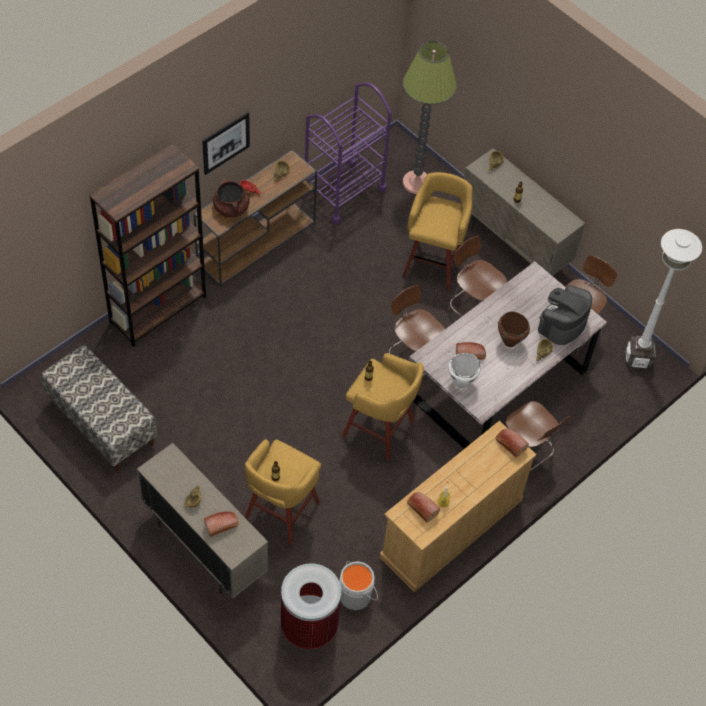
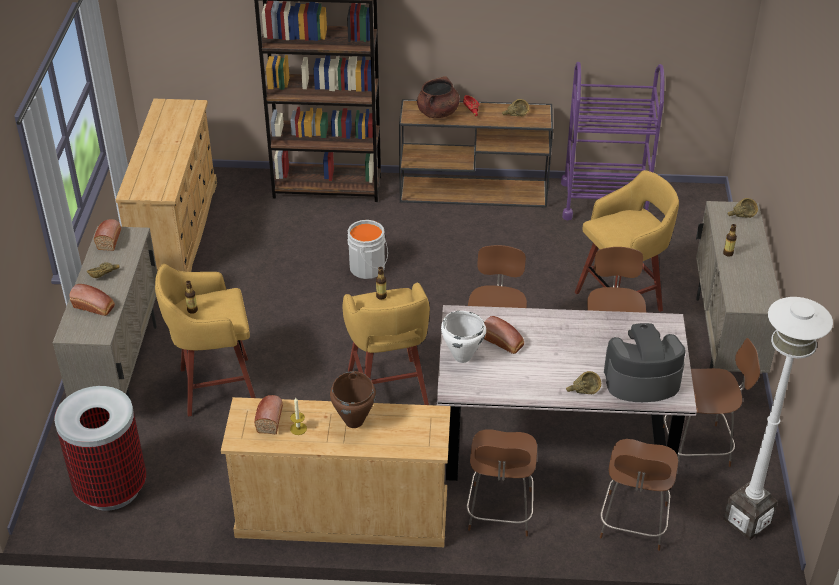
camera: 50 degrees right, 15 degrees down
bench [41,345,157,471] -> beige dresser [115,99,217,272]
picture [202,112,250,175] -> none
grey bucket [339,561,378,610] -> grey bucket moved to [347,220,388,279]
floor lamp [403,41,457,194] -> none
bread [495,429,529,458] -> bread moved to [94,219,121,251]
brown cooking pot [498,312,530,347] -> brown cooking pot moved to [330,371,376,428]
none -> brown chair [600,439,678,551]

